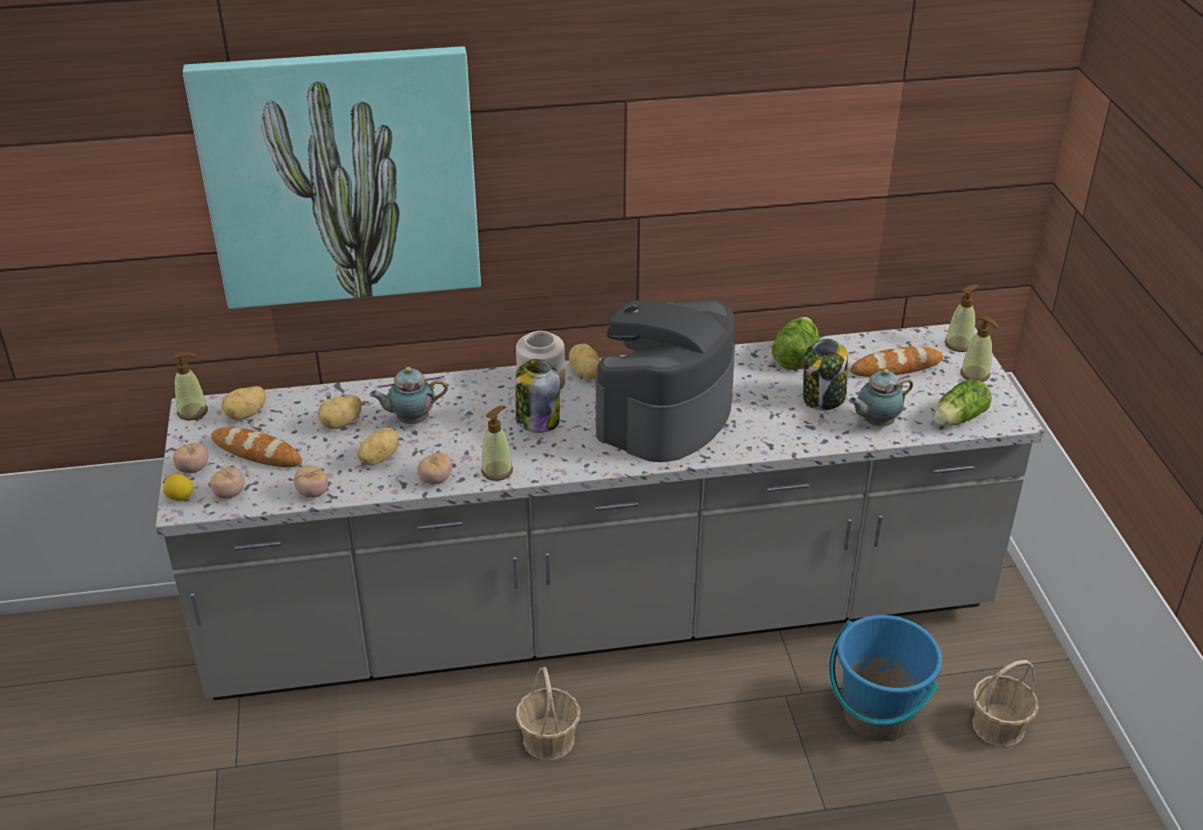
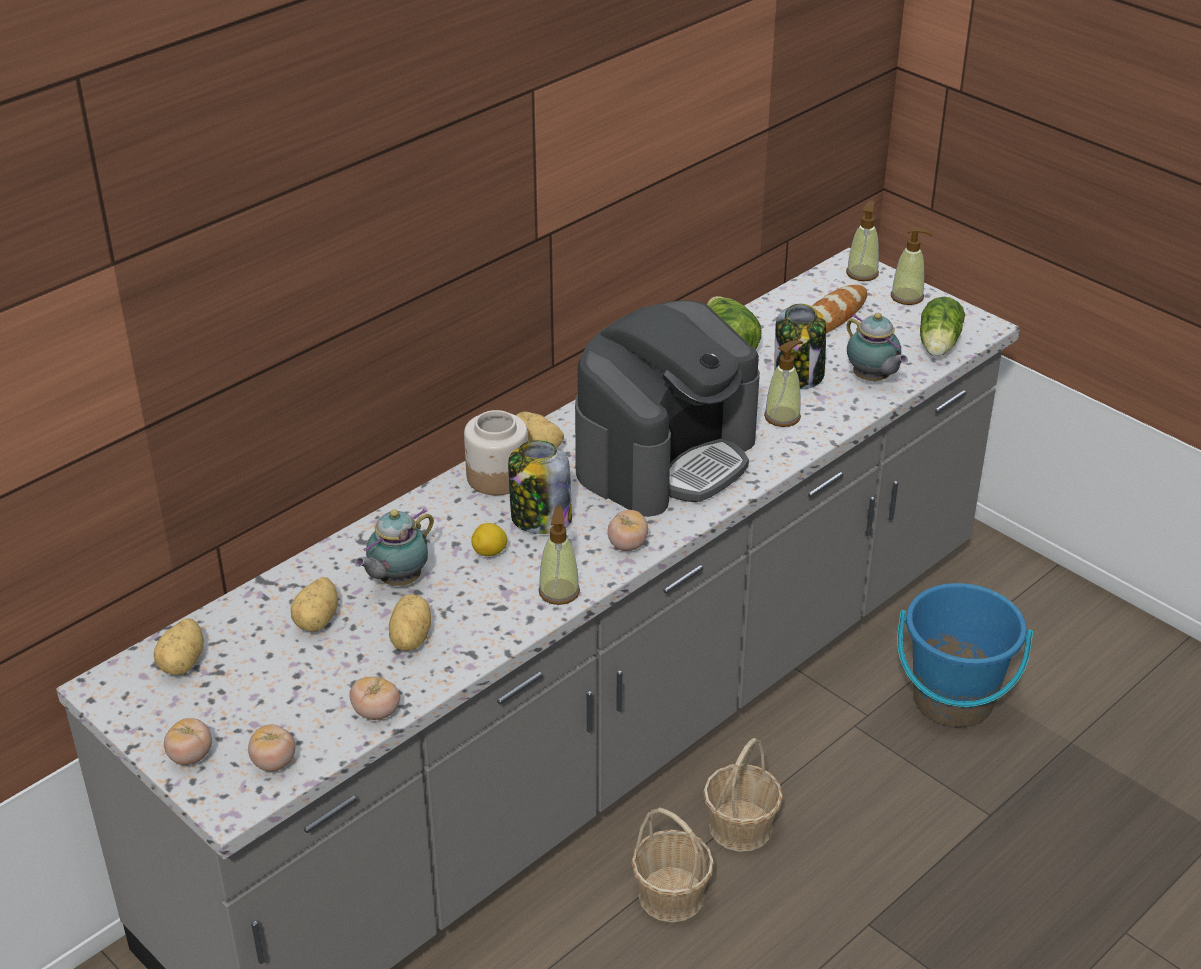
camera: 35 degrees left, 0 degrees up
lemon [163,474,194,501] -> lemon moved to [471,523,507,556]
soap dispenser [173,352,208,421] -> soap dispenser moved to [764,340,803,427]
picture [183,46,481,309] -> none
bread [211,427,302,467] -> none
tomato [418,453,452,484] -> tomato moved to [608,510,648,551]
coffee machine [596,300,735,462] -> coffee machine turned 135 degrees counterclockwise [575,300,760,517]
teapot [849,369,913,426] -> teapot turned 60 degrees counterclockwise [847,313,908,381]
basket [972,660,1038,747] -> basket moved to [703,738,783,852]

